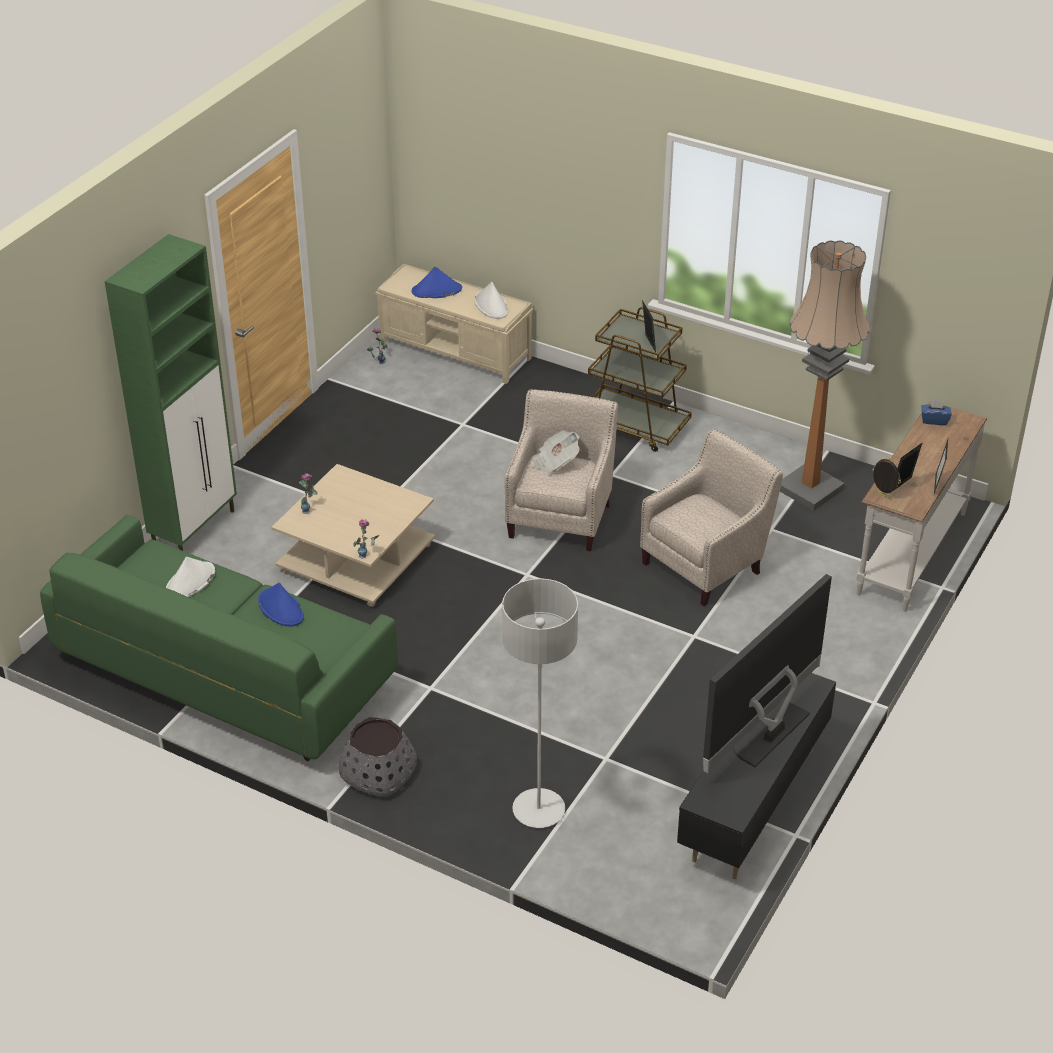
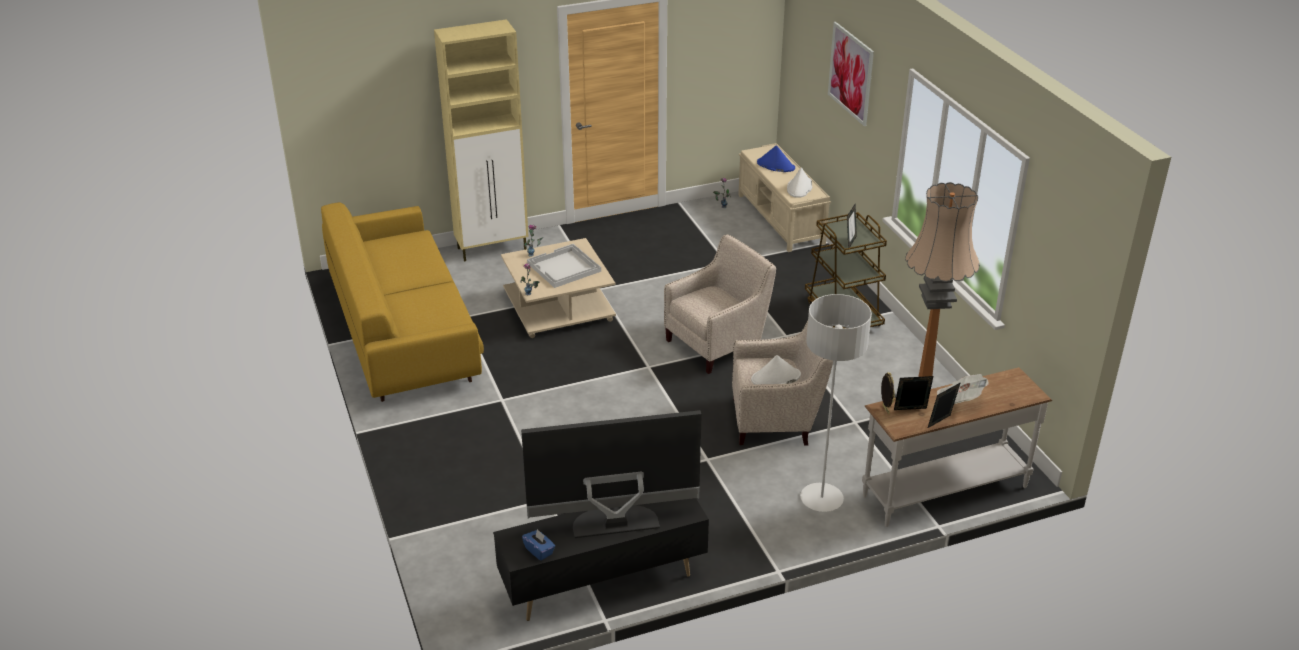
camera: 40 degrees right, 5 degrees down
green sofa [40,515,398,761] -> yellow sofa [321,202,484,402]
green cabinet [105,234,237,551] -> beige cabinet [434,19,529,262]
white hat [166,557,215,597] -> white hat moved to [751,355,801,384]
blue hat [258,583,304,627] -> none
grey planter [339,717,417,796] -> none
grey floor lamp [502,578,578,828] -> grey floor lamp moved to [800,294,872,512]
newspaper [531,430,580,474] -> newspaper moved to [937,374,989,404]
blue tissue box [921,400,952,425] -> blue tissue box moved to [522,529,555,561]
none -> white tray [527,244,601,288]
none -> picture [828,22,874,126]

